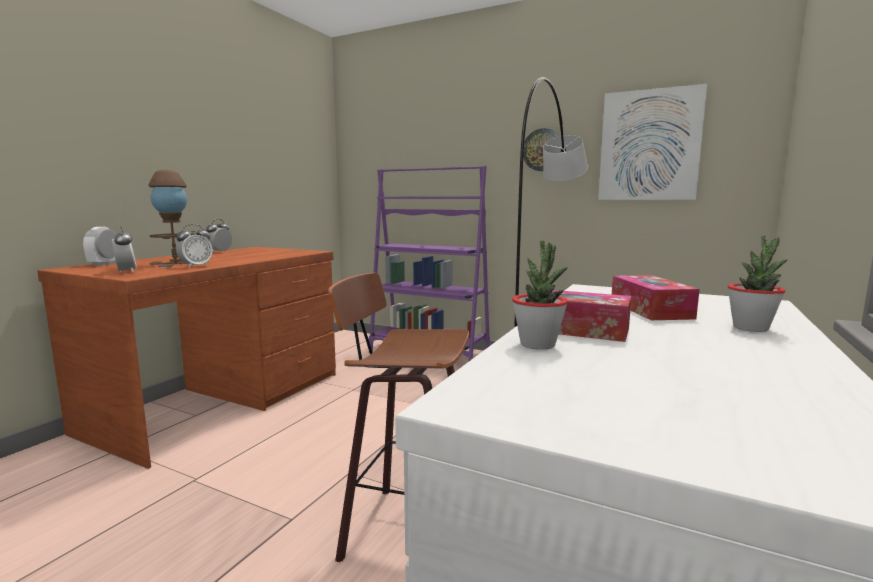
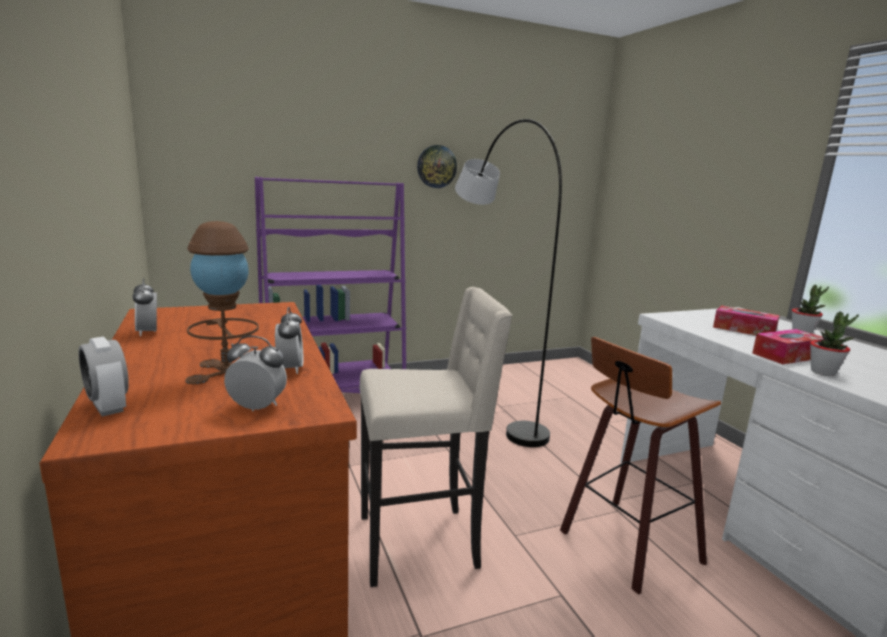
camera: 50 degrees left, 5 degrees up
picture [598,84,707,200] -> none
none -> beige stool [359,287,513,587]

